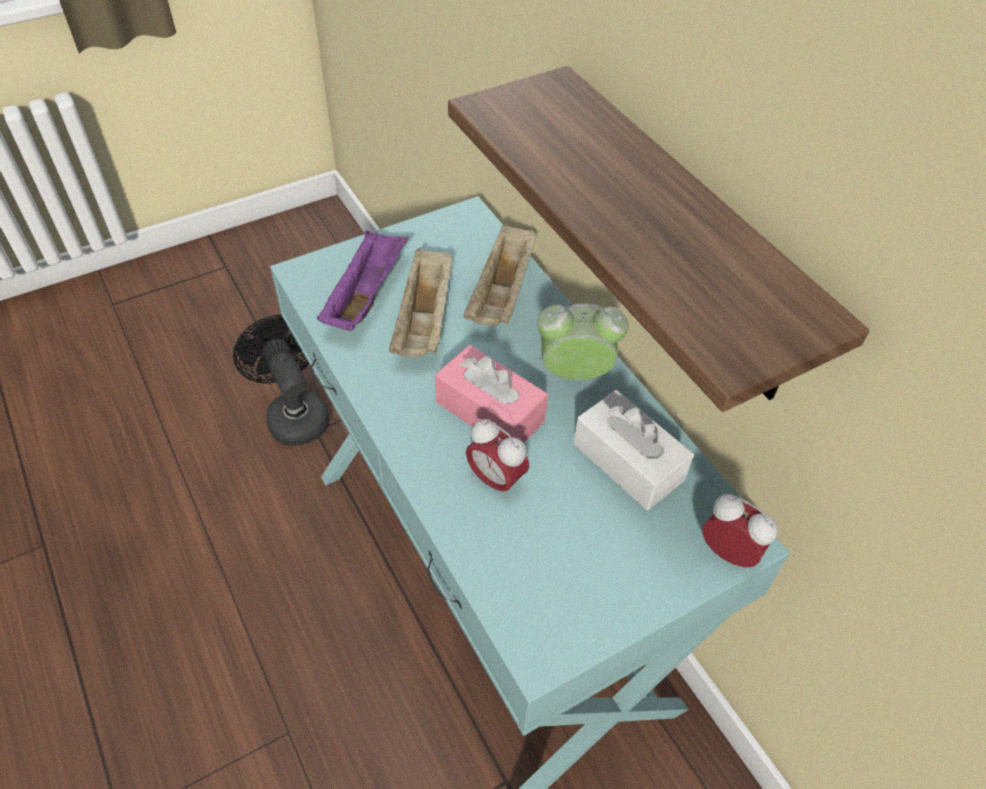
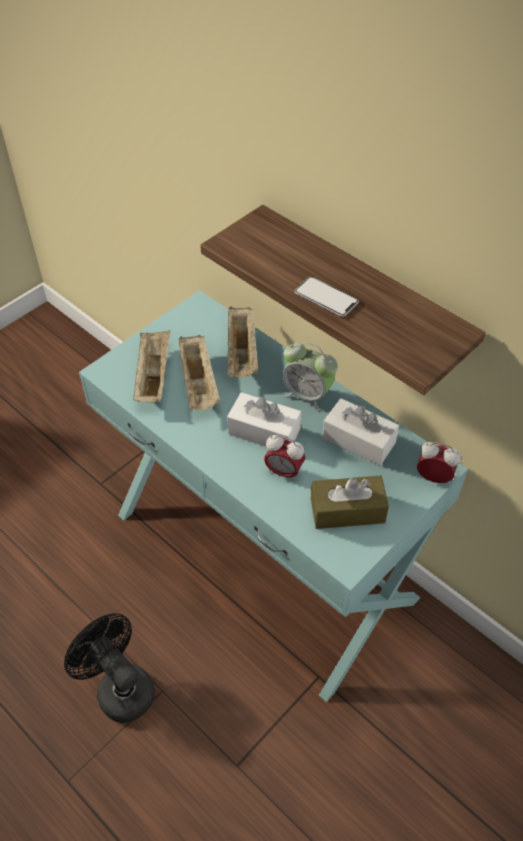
camera: 15 degrees left, 0 degrees up
black fan [233,314,329,446] -> black fan moved to [64,613,155,723]
purple tray [317,230,409,331] -> beige tray [133,330,171,403]
pink tissue box [435,345,548,443] -> white tissue box [227,392,301,447]
alarm clock [537,304,628,380] -> alarm clock turned 135 degrees counterclockwise [281,342,338,412]
none -> phone [294,277,359,317]
none -> brown tissue box [311,476,389,529]

